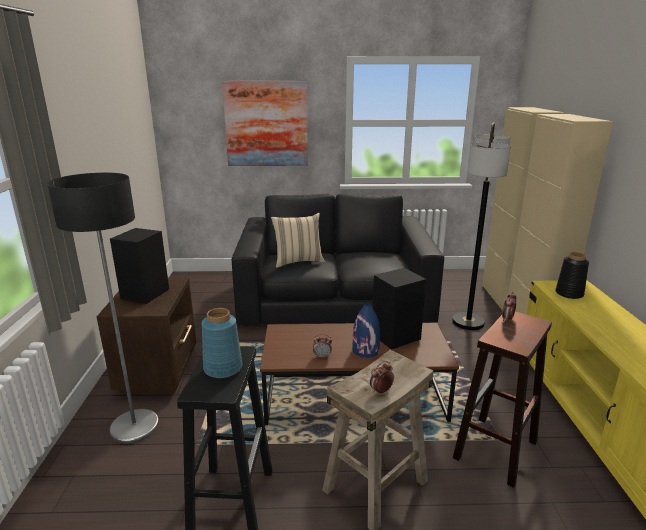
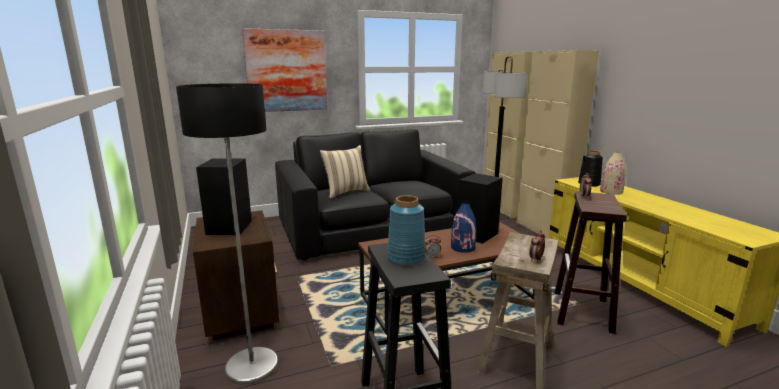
camera: 20 degrees left, 5 degrees down
none -> beige vase [600,152,626,195]

